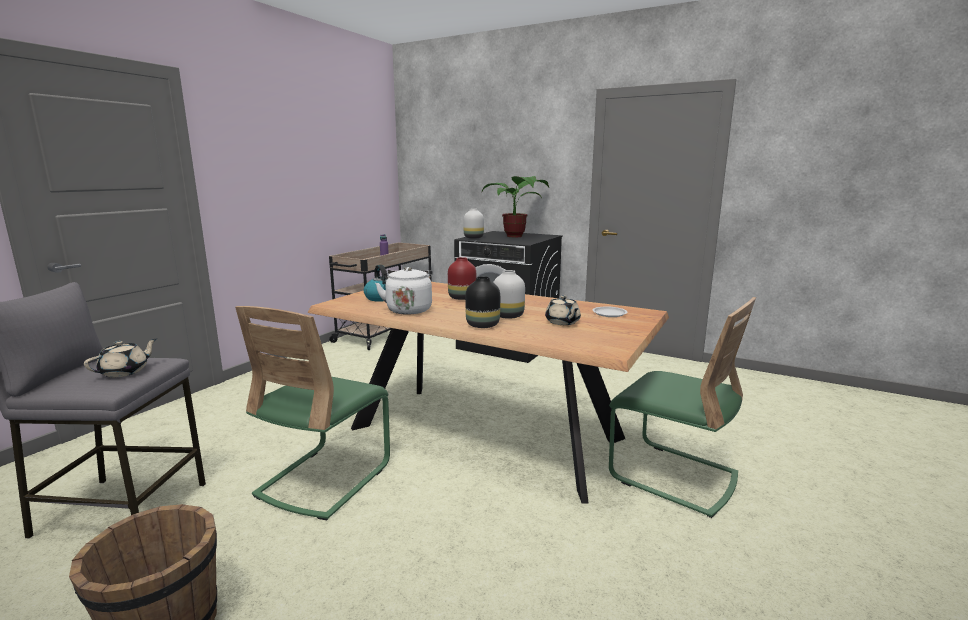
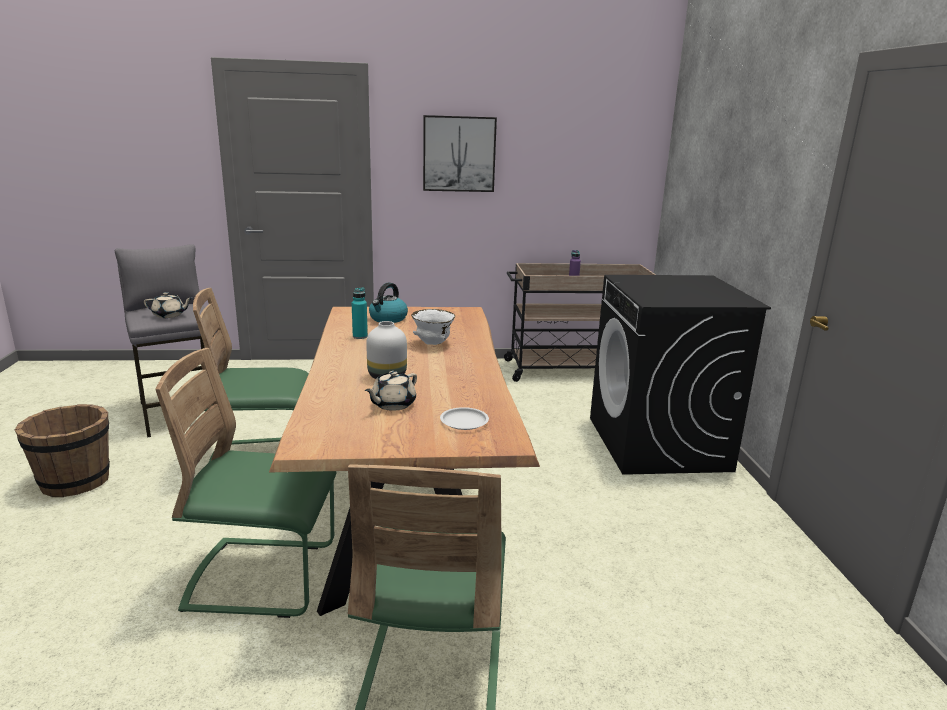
camera: 55 degrees right, 5 degrees up
white kettle [375,267,433,315] -> turquoise bottle [352,287,368,339]
red vase [448,257,476,300] -> white bowl [411,309,455,345]
white vase [463,208,484,239] -> none
black vase [465,276,500,328] -> none
potted plant [482,176,549,237] -> none
none -> green chair [155,348,336,618]
none -> picture [423,115,497,192]

